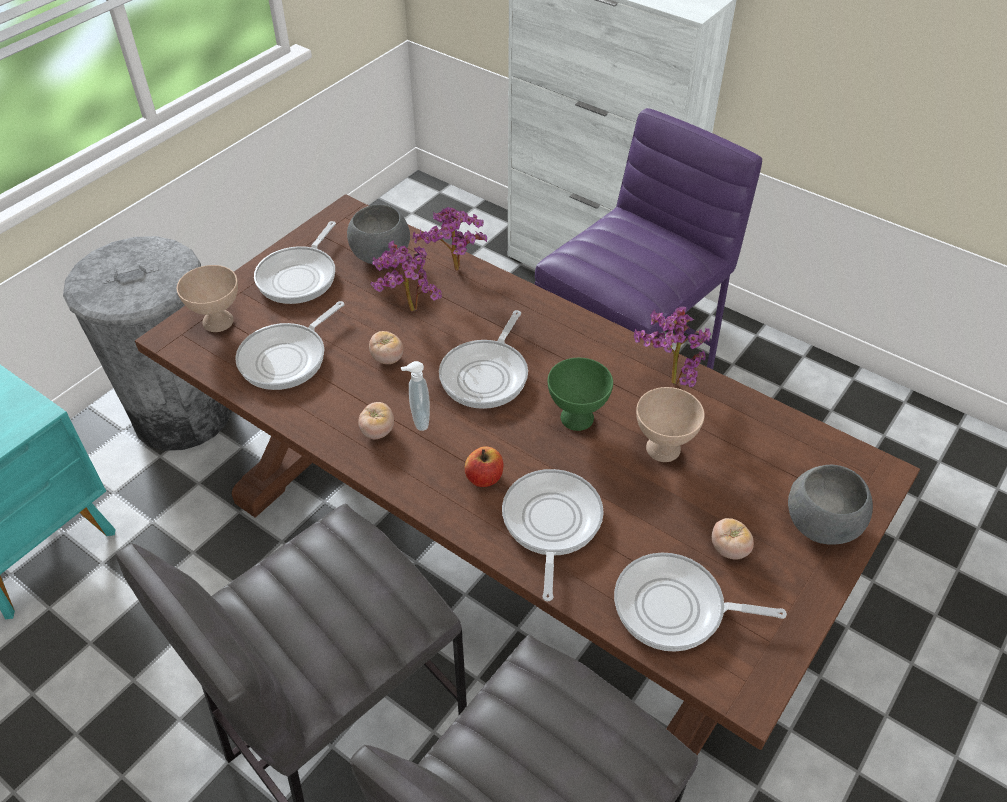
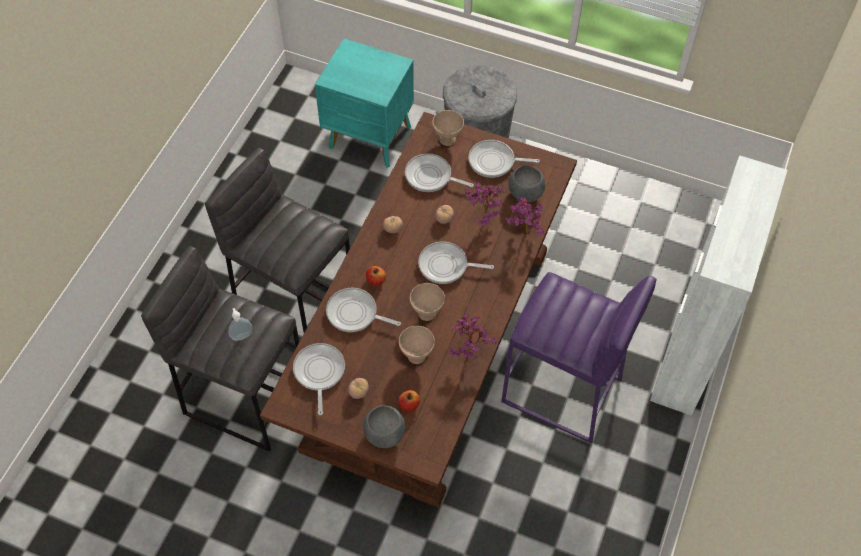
camera: 75 degrees right, 10 degrees up
soap dispenser [401,361,430,431] -> soap dispenser moved to [228,308,253,341]
frying pan [502,469,604,601] -> frying pan turned 150 degrees counterclockwise [326,288,401,332]
green bowl [547,358,613,431] -> beige bowl [410,283,445,321]
none -> apple [398,390,420,411]

